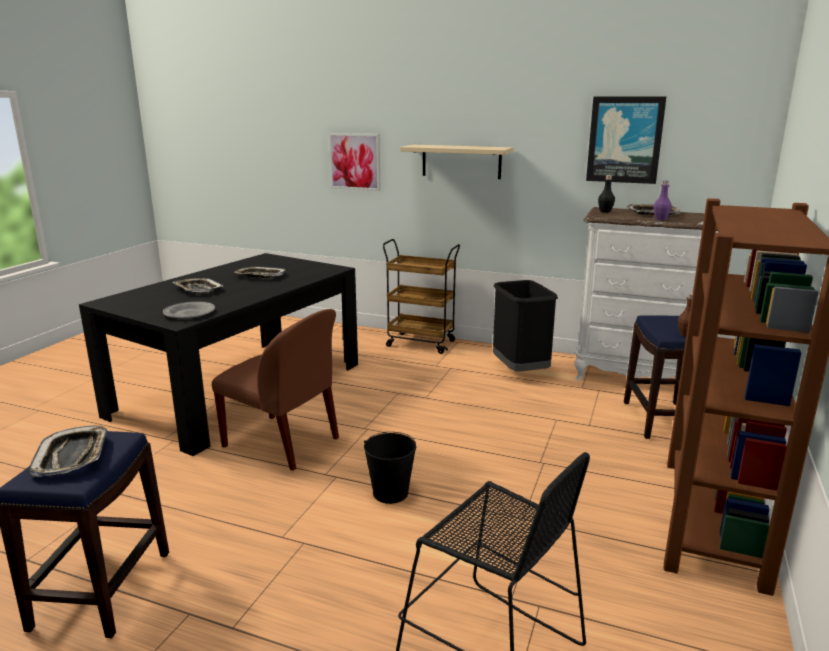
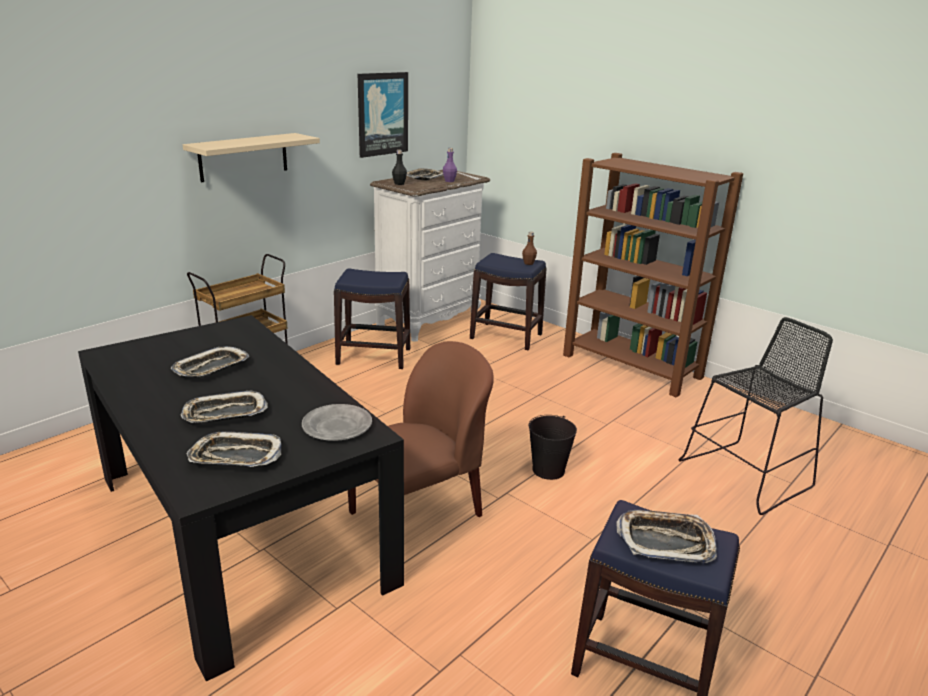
camera: 70 degrees left, 5 degrees up
picture [328,133,381,191] -> none
black trash can [493,280,558,372] -> stool [334,268,410,369]
none -> tray [187,431,281,467]

